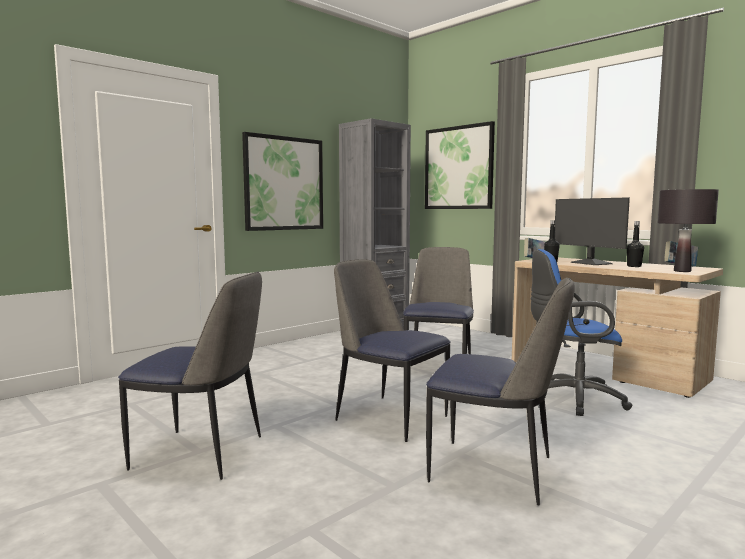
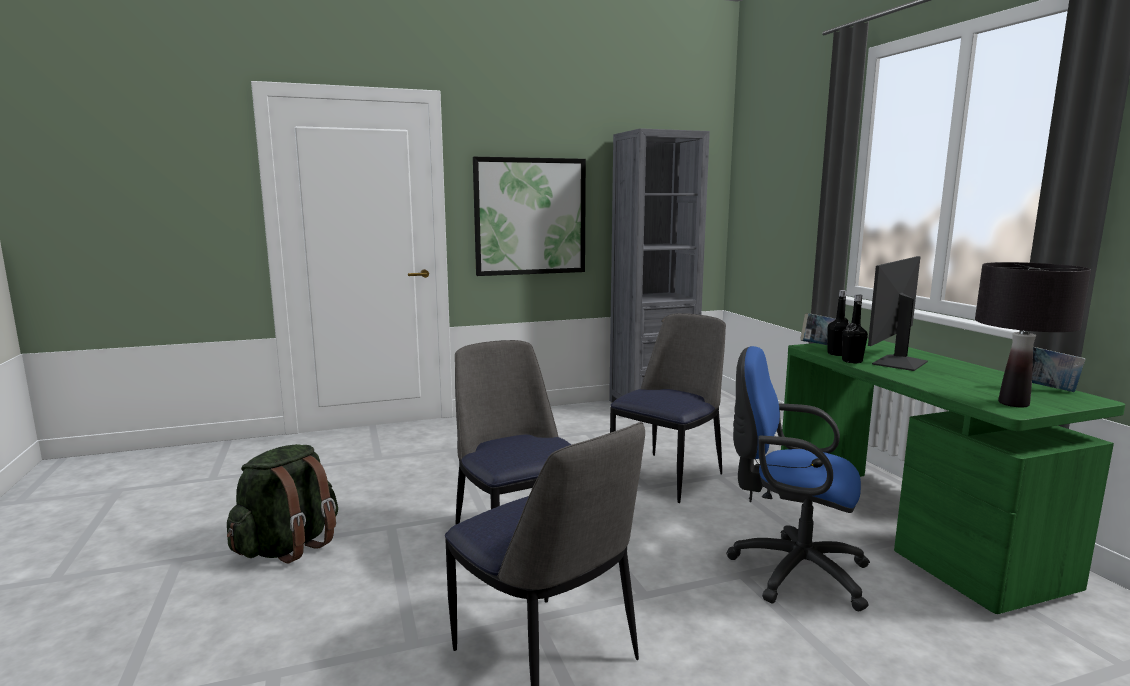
camera: 25 degrees right, 5 degrees up
chair [118,272,262,480] -> green backpack [227,444,338,563]
picture [425,121,495,209] -> none
beige desk [512,257,723,398] -> green desk [781,339,1125,614]
monitor [555,197,630,265] -> monitor turned 45 degrees clockwise [868,256,928,371]
black bottle [627,221,644,267] -> black bottle moved to [842,294,868,363]

